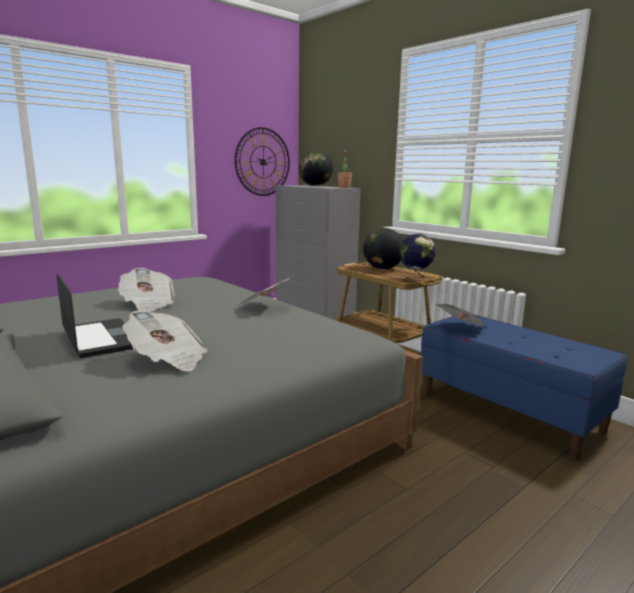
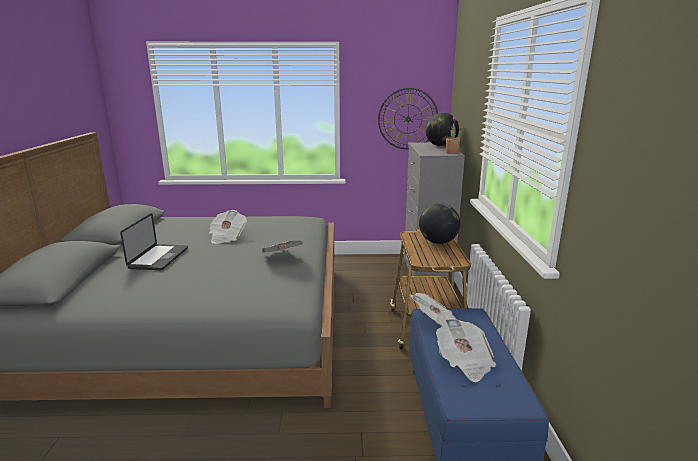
camera: 40 degrees right, 5 degrees up
newspaper [122,310,208,371] -> newspaper moved to [436,317,496,382]
globe [399,234,435,282] -> none

